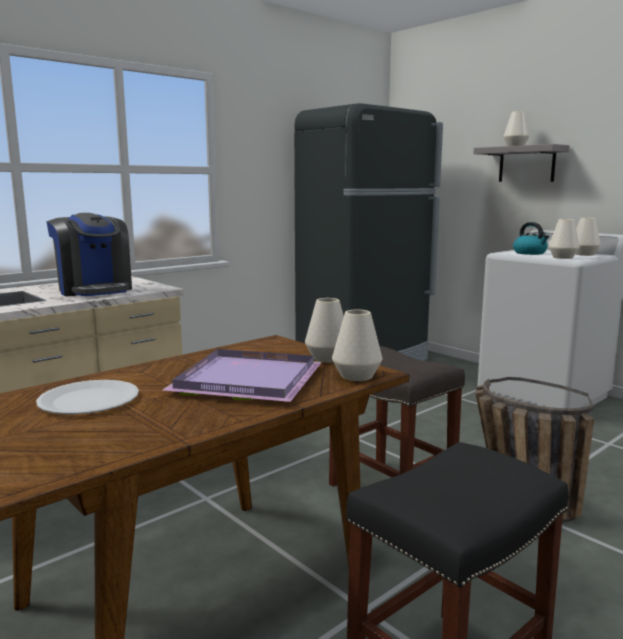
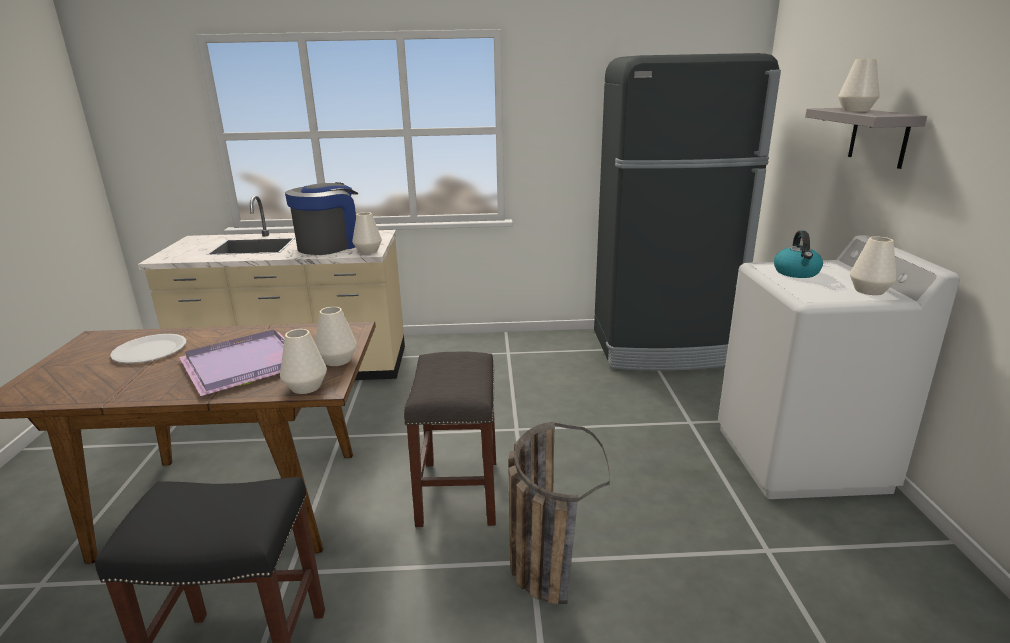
camera: 40 degrees right, 10 degrees up
coffee machine [47,213,132,296] -> coffee machine turned 150 degrees counterclockwise [285,182,358,255]
white vase [549,219,580,259] -> white vase moved to [352,212,382,254]

